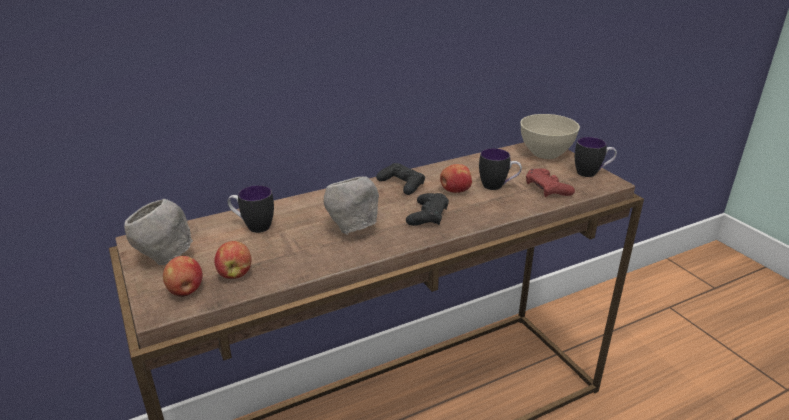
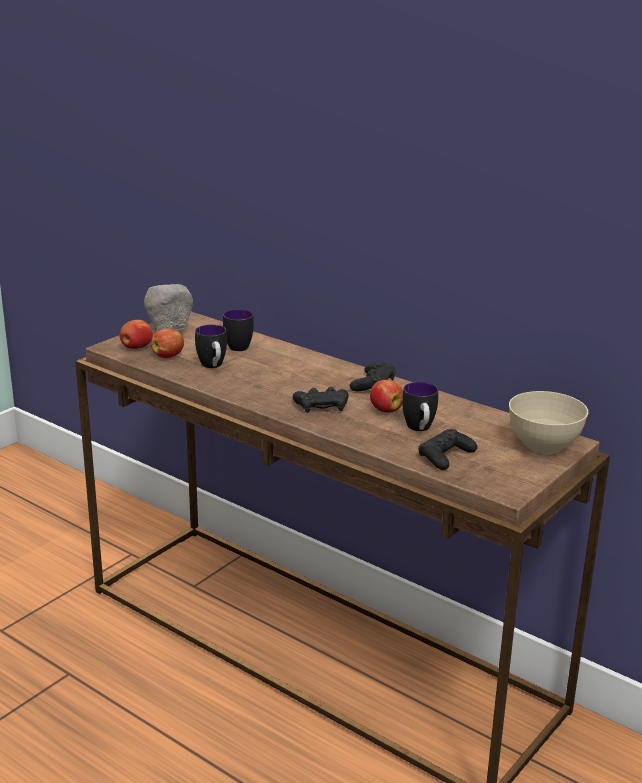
camera: 65 degrees right, 5 degrees down
grey bowl [324,177,379,235] -> none
red game controller [526,168,575,197] -> black game controller [418,429,477,470]
mug [575,137,617,177] -> mug moved to [195,325,227,368]

